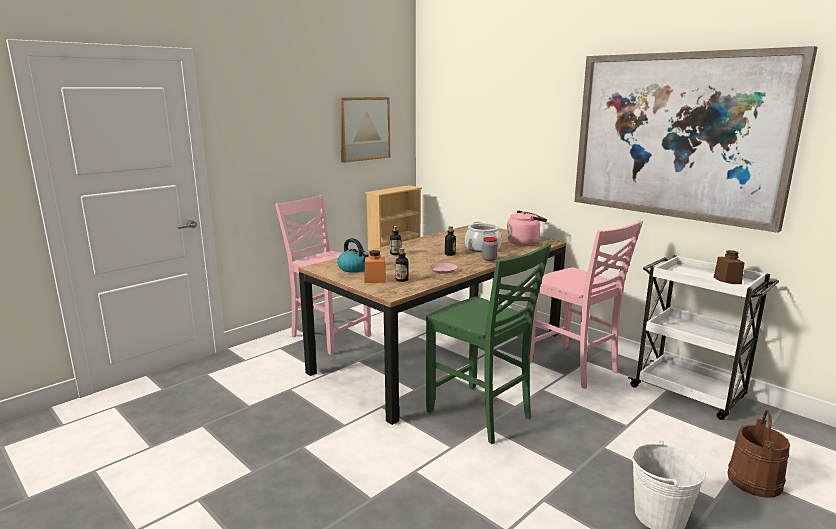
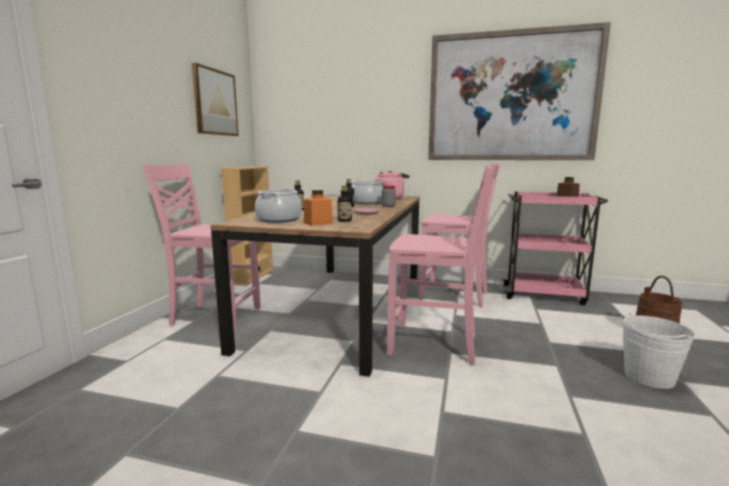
camera: 30 degrees left, 5 degrees down
kettle [337,238,369,273] -> cooking pot [255,188,302,223]
green chair [426,243,551,444] -> pink chair [387,165,494,365]
white cart [628,255,779,420] -> pink cart [501,192,608,305]

